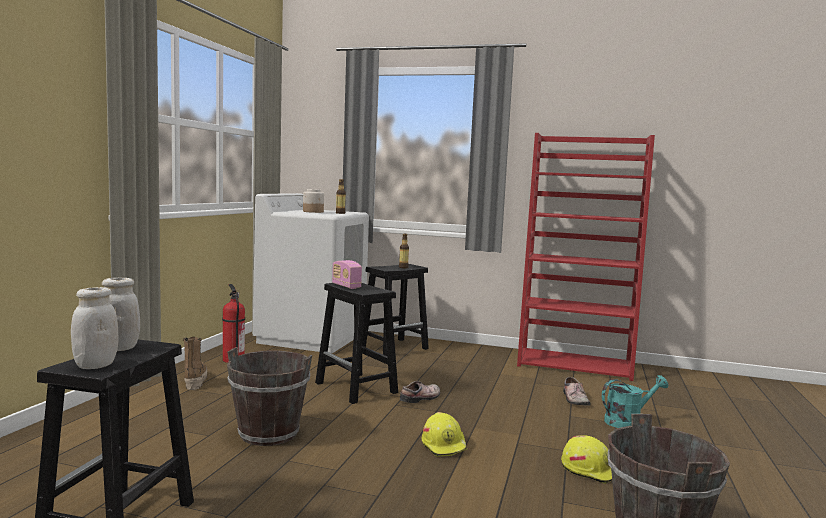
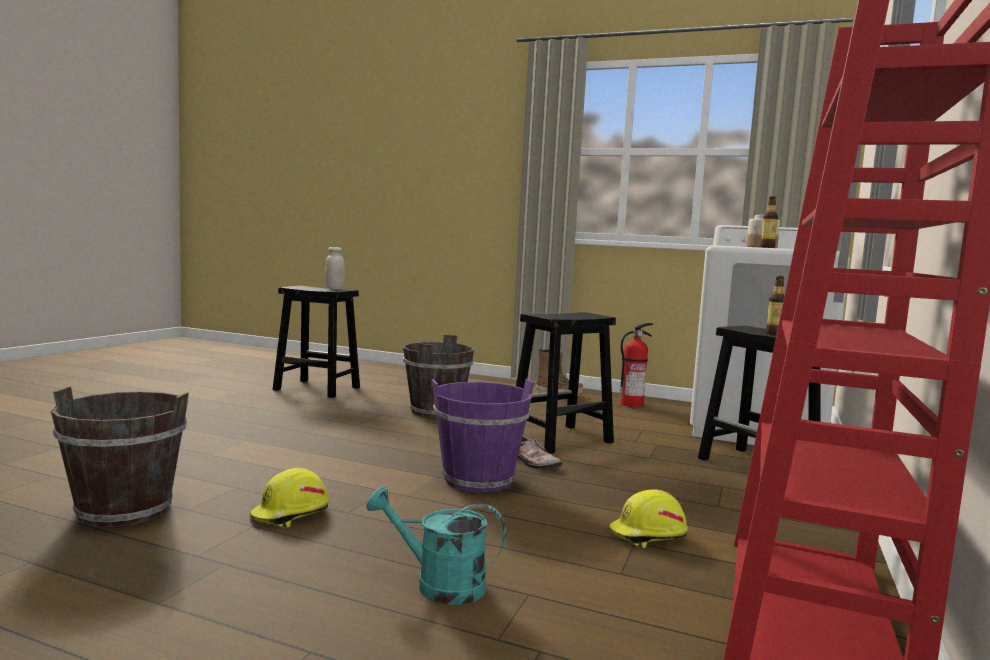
camera: 95 degrees right, 0 degrees up
white jar [71,287,119,369] -> none
radio [332,260,362,289] -> none
yellow hard hat [422,412,468,457] -> yellow hard hat moved to [609,489,688,548]
shoe [563,377,591,406] -> none
turquoise watering can [602,375,668,428] -> turquoise watering can turned 120 degrees clockwise [366,486,506,605]
none -> purple bucket [432,379,534,492]

